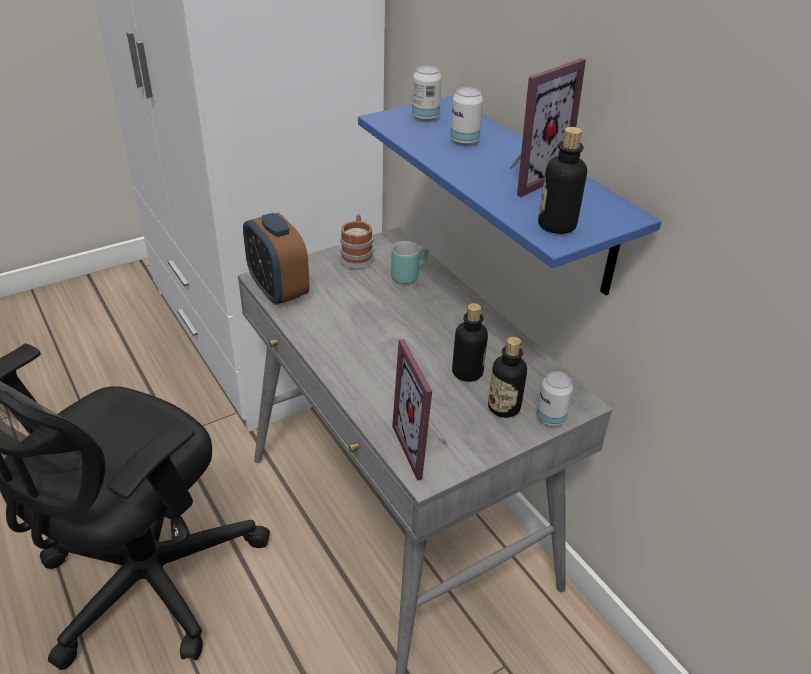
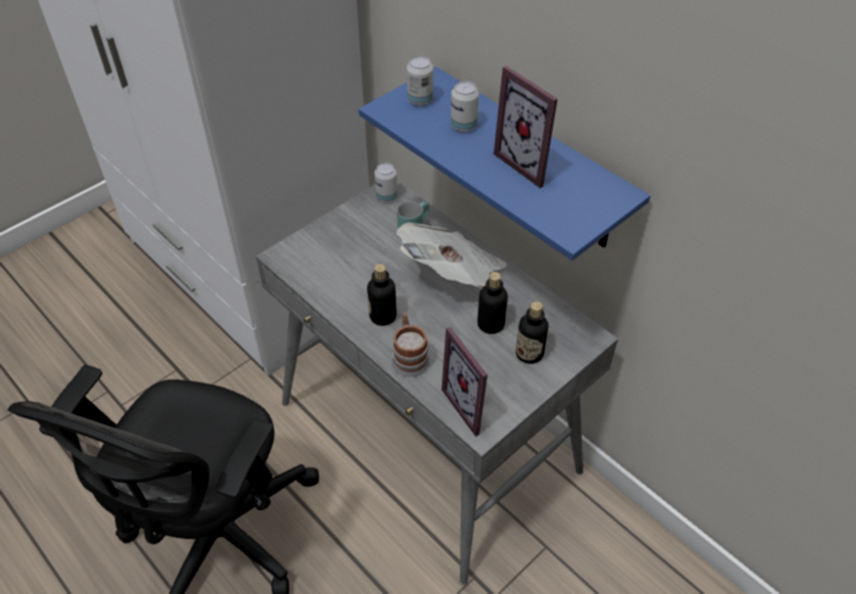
camera: 10 degrees left, 10 degrees up
alarm clock [243,213,310,305] -> none
mug [340,214,374,269] -> mug moved to [392,313,430,377]
picture frame [510,58,586,197] -> picture frame turned 105 degrees clockwise [494,66,558,188]
can [536,371,573,426] -> can moved to [374,163,397,202]
bottle [538,127,587,234] -> bottle moved to [367,264,397,326]
none -> newspaper [396,222,507,288]

